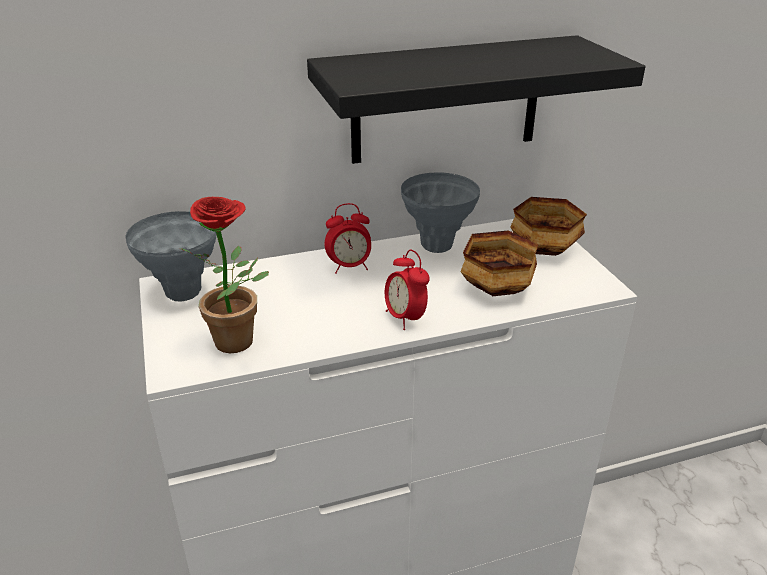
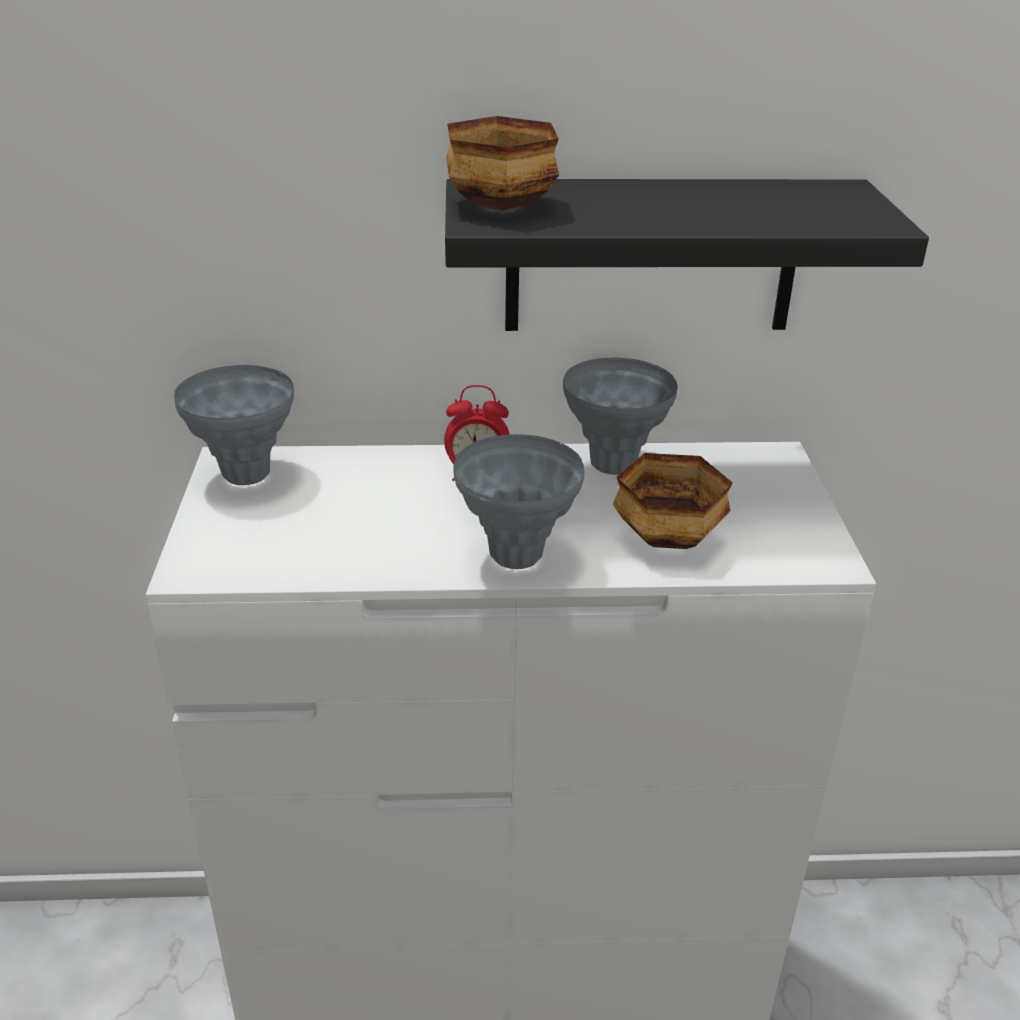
camera: 15 degrees right, 0 degrees up
potted plant [180,197,269,353] -> none
alarm clock [385,250,430,330] -> grey vase [453,434,584,569]
bowl [510,197,587,256] -> bowl moved to [446,116,559,211]

